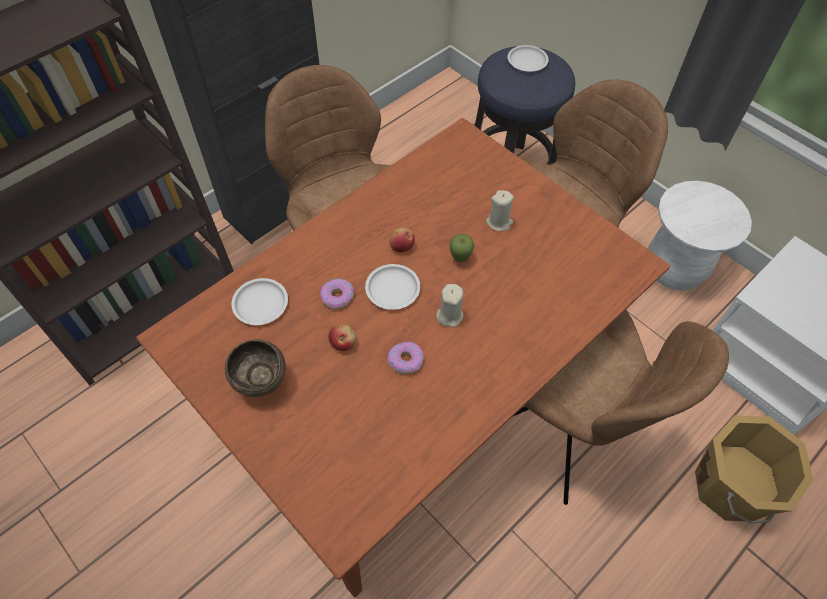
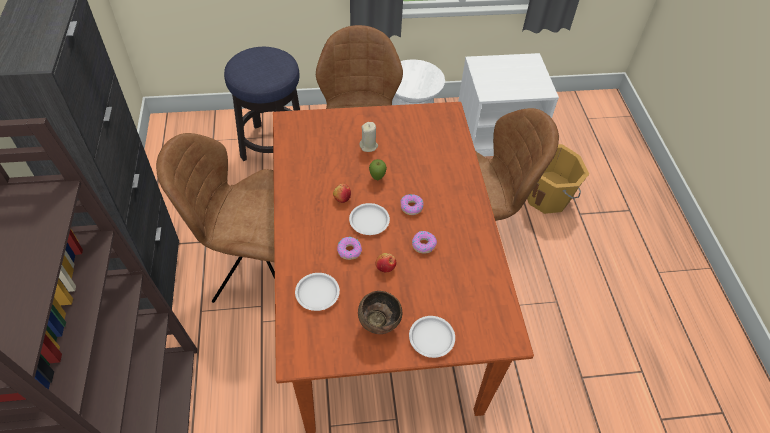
camera: 55 degrees left, 5 degrees down
beige candle [436,284,463,327] -> donut [400,194,424,215]
white plate [508,45,549,72] -> white plate moved to [409,316,455,358]

